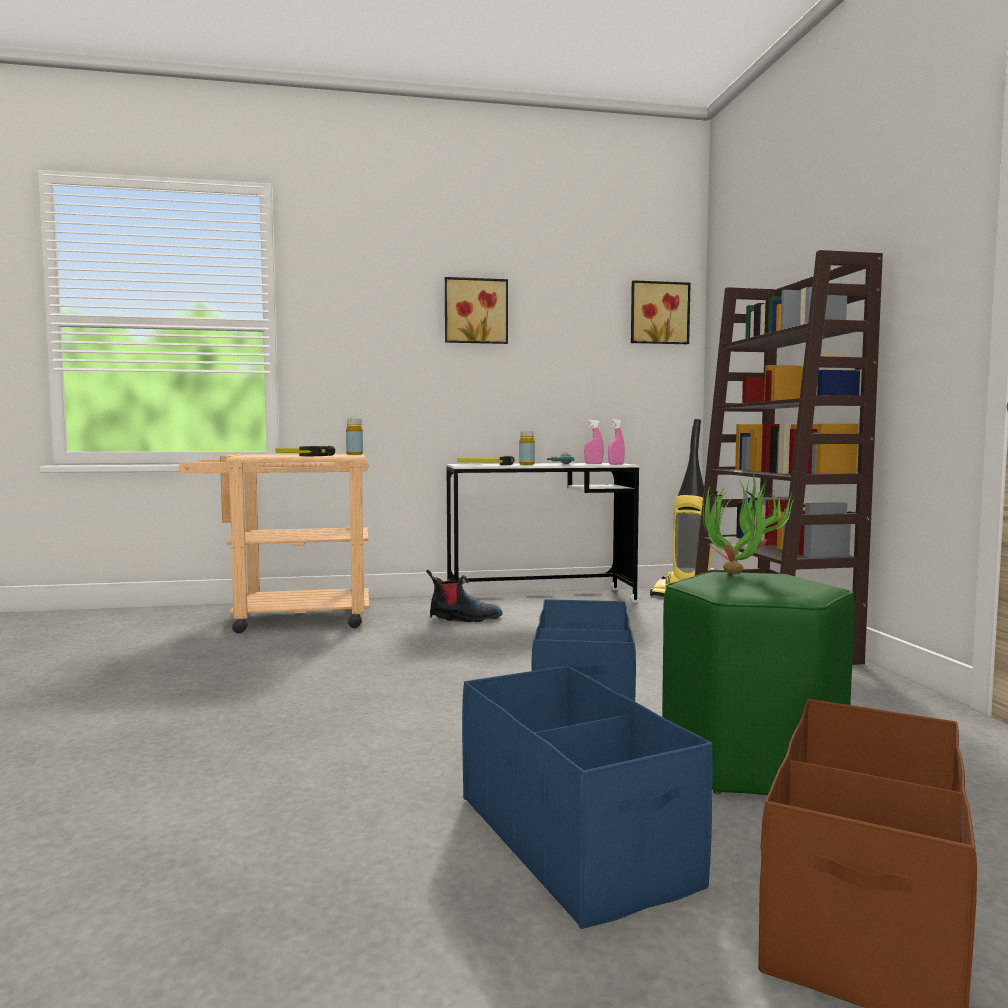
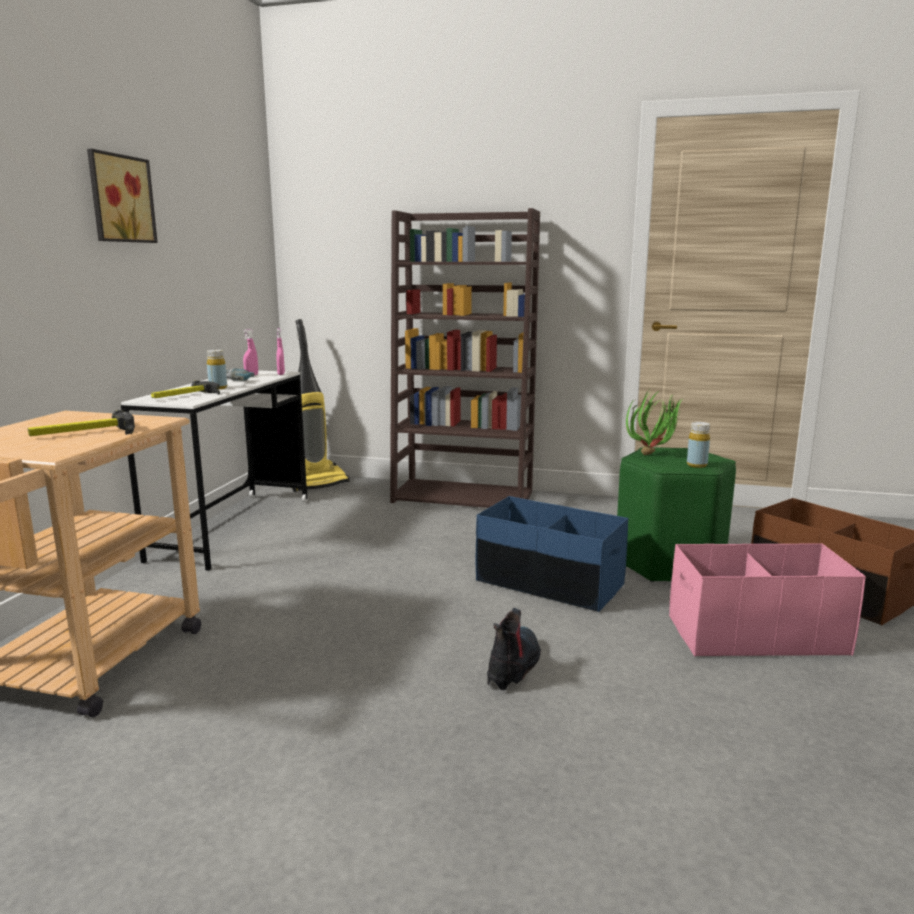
camera: 65 degrees left, 10 degrees up
yellow bottle [346,419,363,455] -> yellow bottle moved to [687,422,710,468]
boot [426,569,503,622] -> boot moved to [487,608,541,690]
blue storage box [462,666,713,929] -> pink storage box [669,543,866,657]
picture [631,280,691,344] -> none

